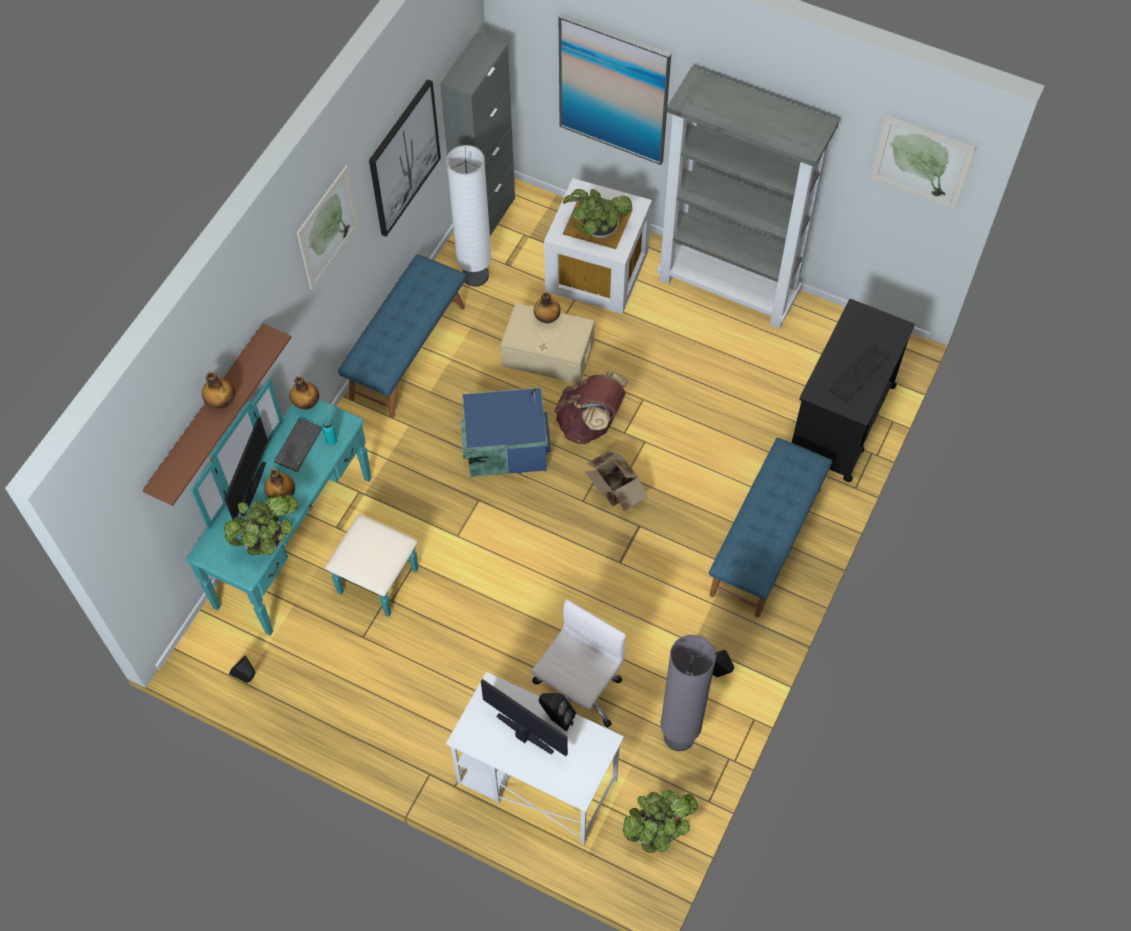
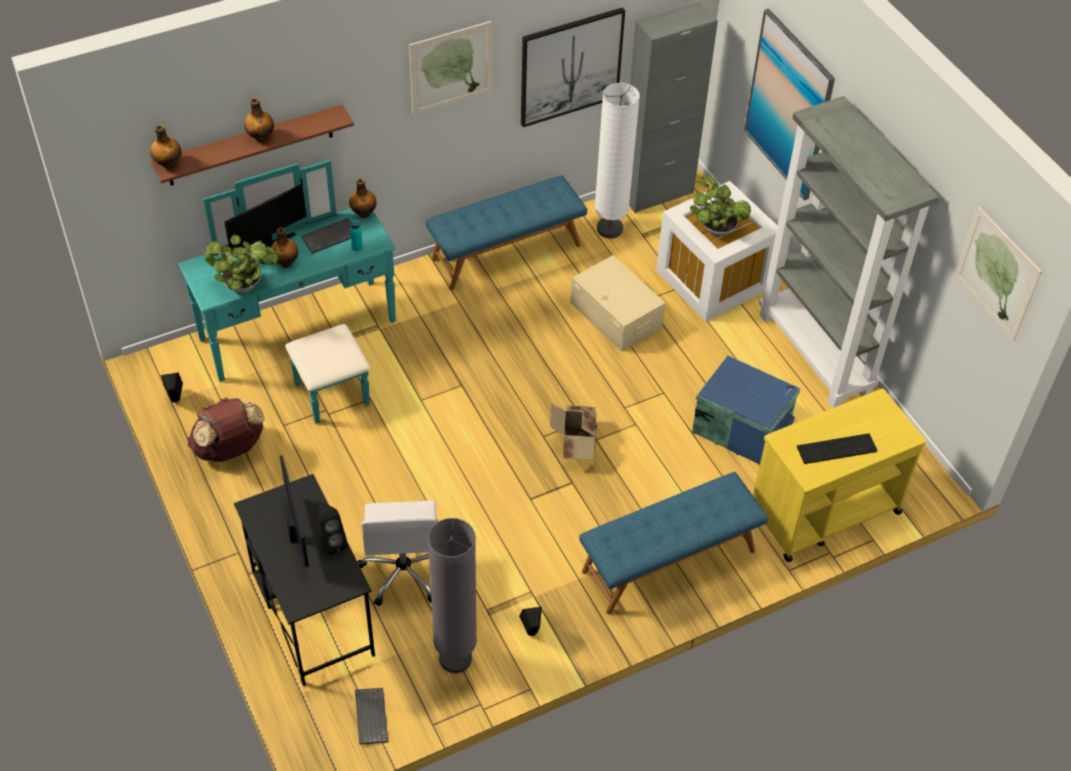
camera: 35 degrees right, 10 degrees down
white desk [446,672,624,845] -> black desk [234,474,375,686]
blue storage box [460,388,551,478] -> blue storage box moved to [692,355,801,465]
white office chair [531,599,626,727] -> white office chair turned 105 degrees clockwise [357,500,437,606]
bottle [534,292,561,324] -> bottle moved to [150,125,181,169]
brown backpack [554,371,628,444] -> brown backpack moved to [187,397,265,462]
potted plant [623,790,698,853] -> keyboard [355,688,388,745]
black cart [792,299,915,482] -> yellow cart [753,388,926,562]

